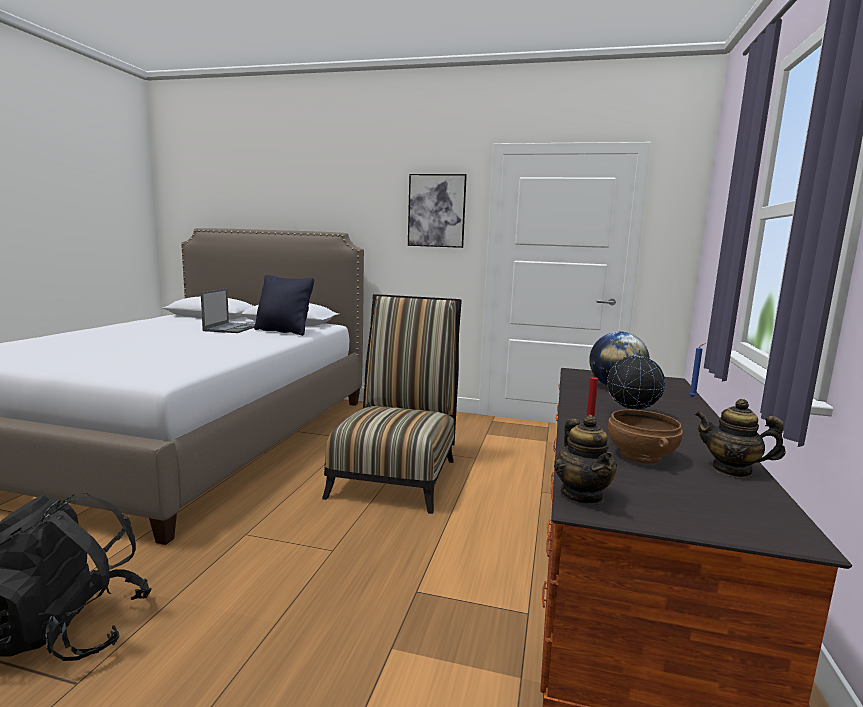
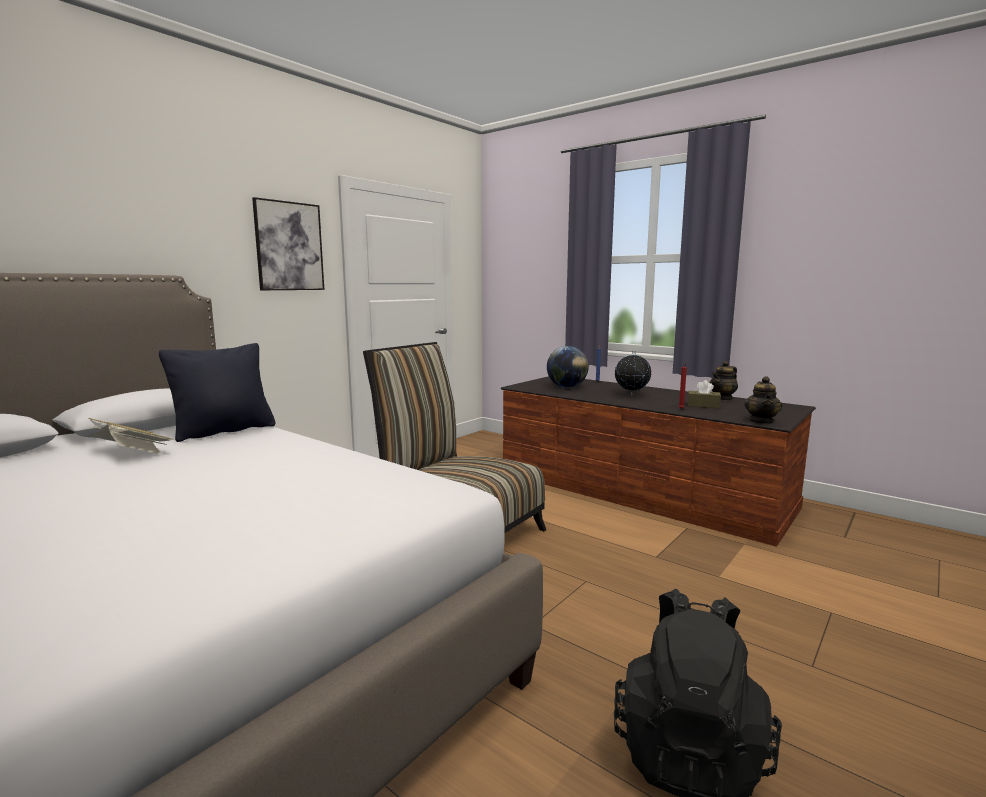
camera: 65 degrees left, 0 degrees up
laptop [201,288,255,333] -> book [87,418,173,454]
teapot [554,415,617,505] -> teapot turned 90 degrees clockwise [744,376,782,424]
brown bowl [608,409,683,464] -> brown tissue box [688,380,721,408]

